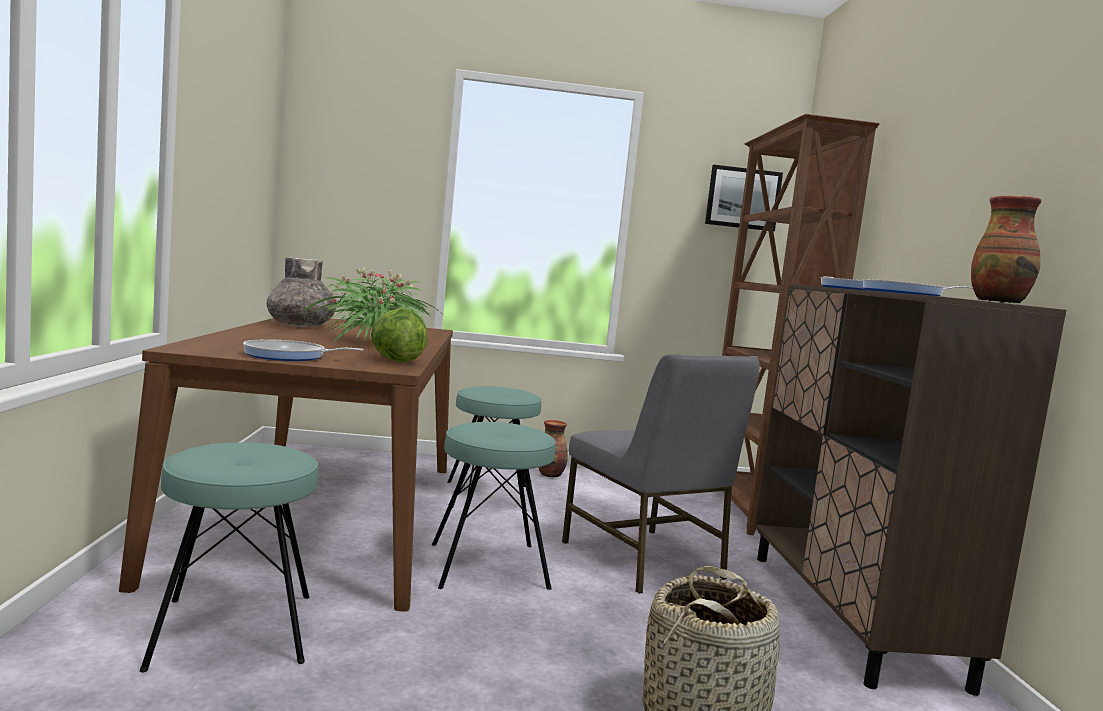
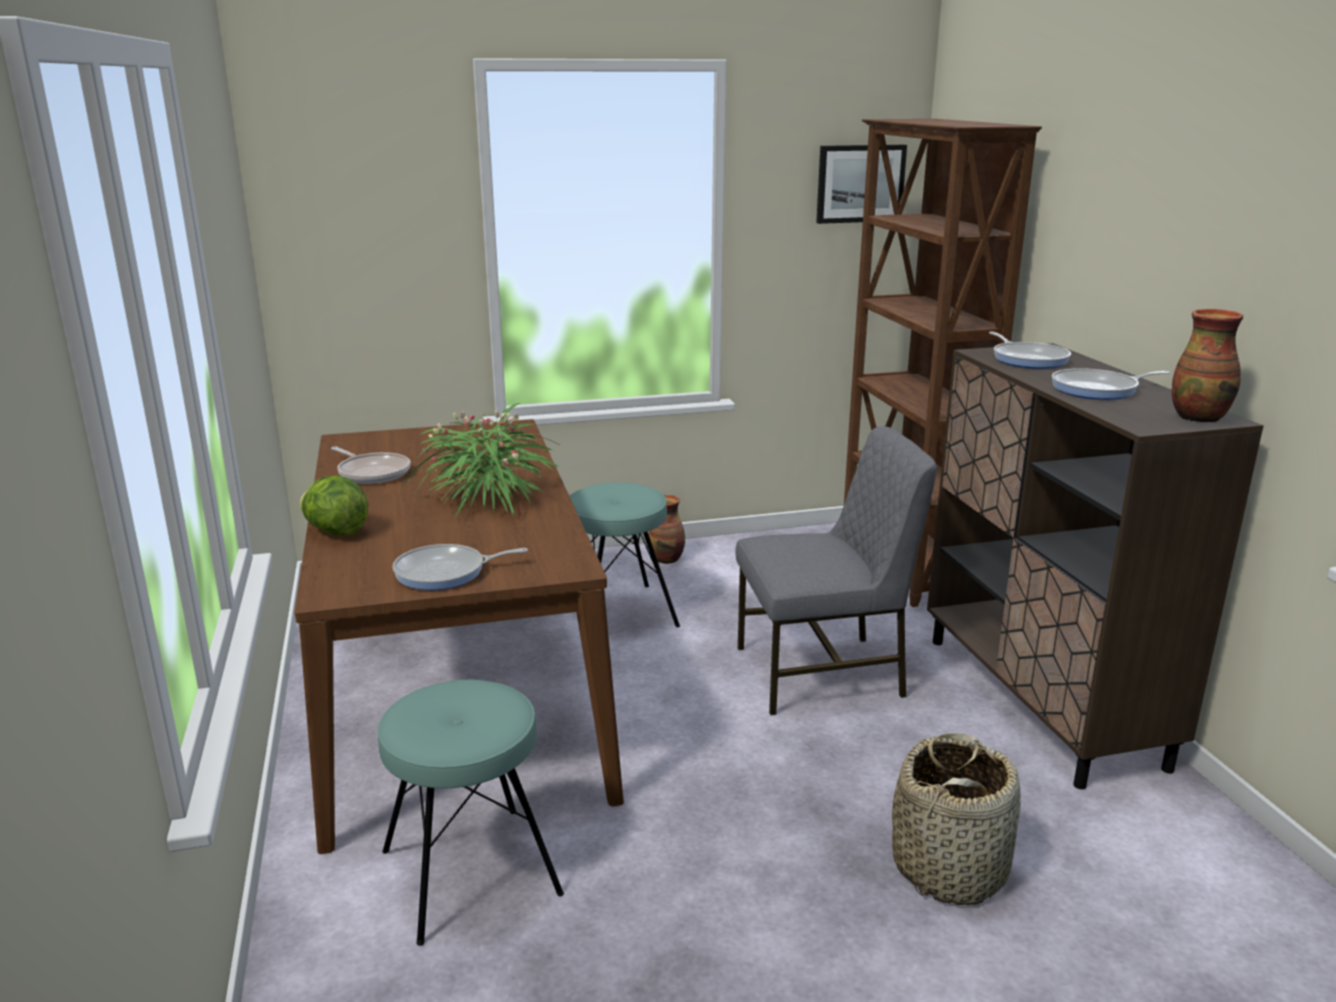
camera: 10 degrees left, 15 degrees up
grey vase [267,257,336,327] -> frying pan [331,446,411,484]
lettuce [370,308,428,362] -> lettuce moved to [299,476,368,536]
turquoise stool [432,422,556,590] -> none
grey chair [562,354,760,594] -> grey chair turned 60 degrees counterclockwise [735,426,937,715]

